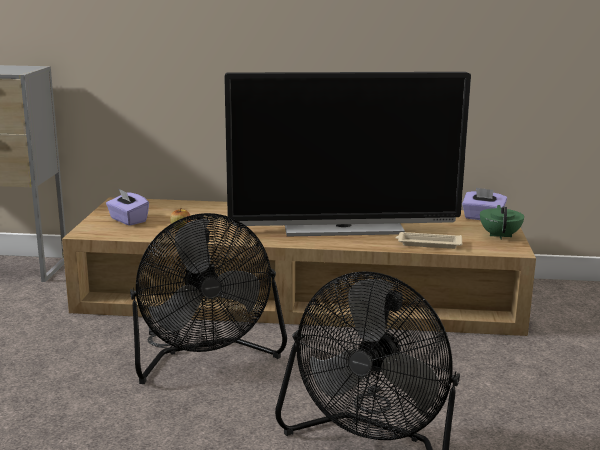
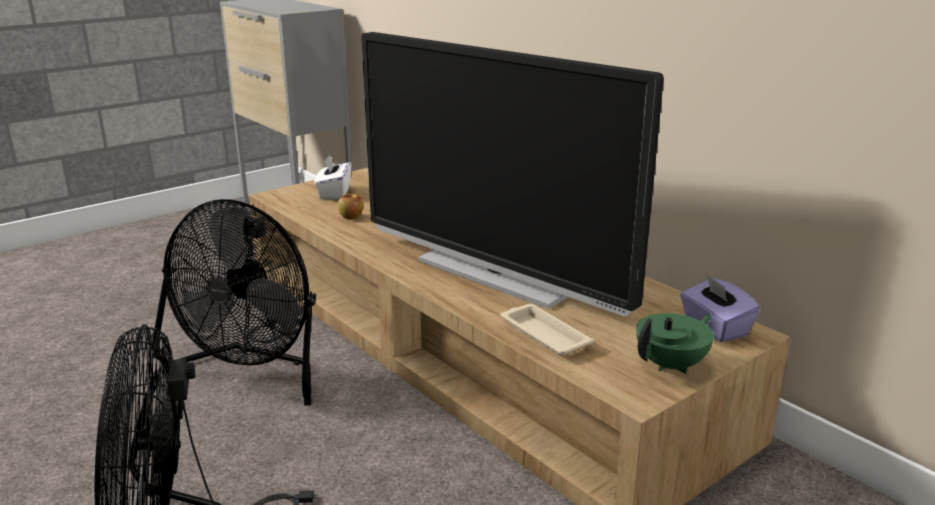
camera: 45 degrees right, 5 degrees up
purple tissue box [106,188,149,226] -> white tissue box [314,155,351,199]

